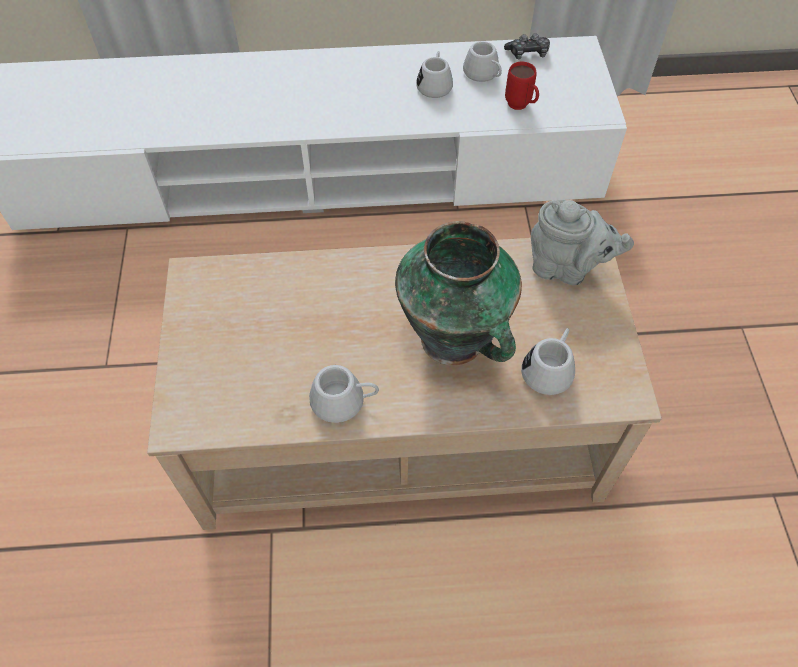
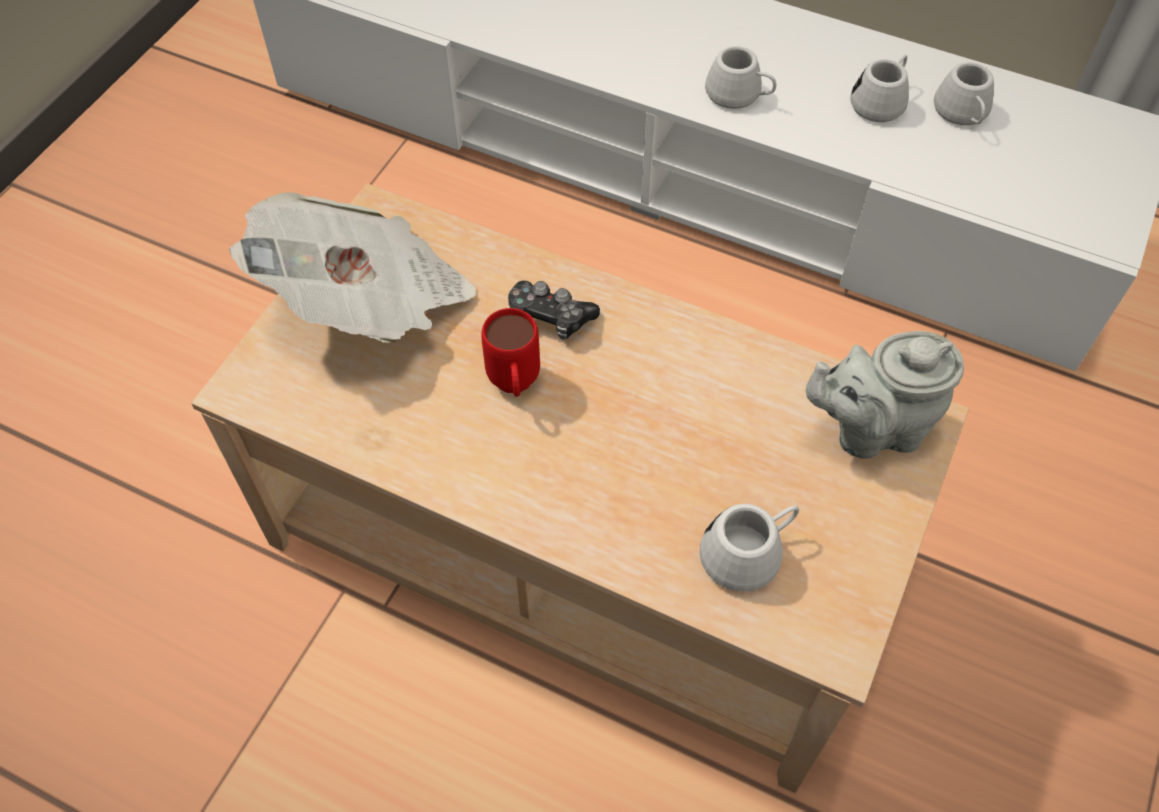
camera: 30 degrees right, 0 degrees up
white mug [309,365,379,423] -> white mug moved to [705,46,776,109]
vase [395,221,522,366] -> none
game controller [504,33,550,59] -> game controller moved to [508,281,600,340]
red mug [505,62,539,110] -> red mug moved to [481,308,540,397]
grey teapot [531,200,634,285] -> grey teapot turned 120 degrees clockwise [806,331,964,459]
none -> newspaper [229,192,476,343]

